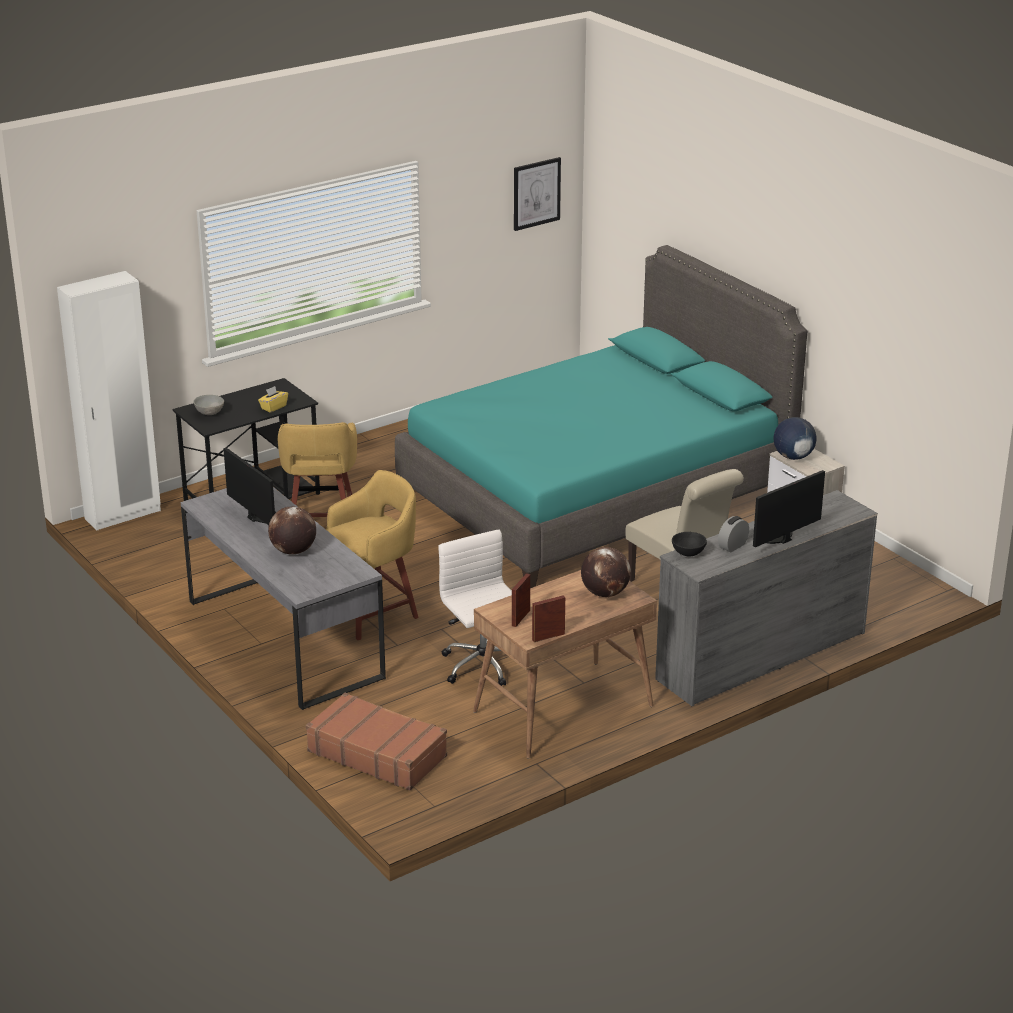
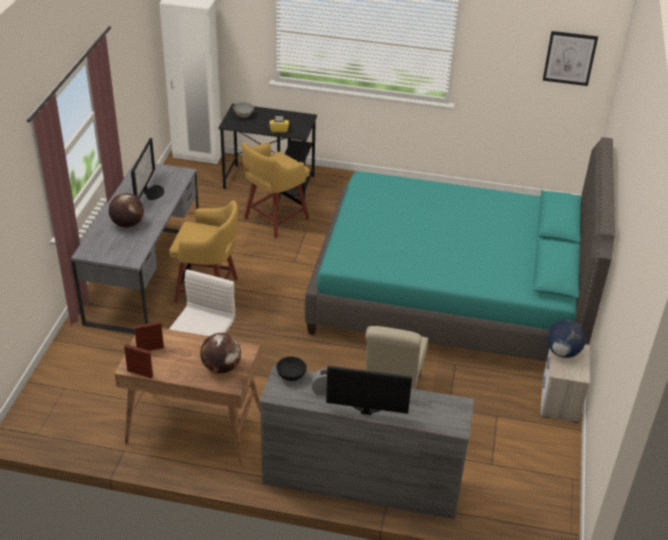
camera: 45 degrees right, 10 degrees up
brown suitcase [306,693,447,790] -> none

